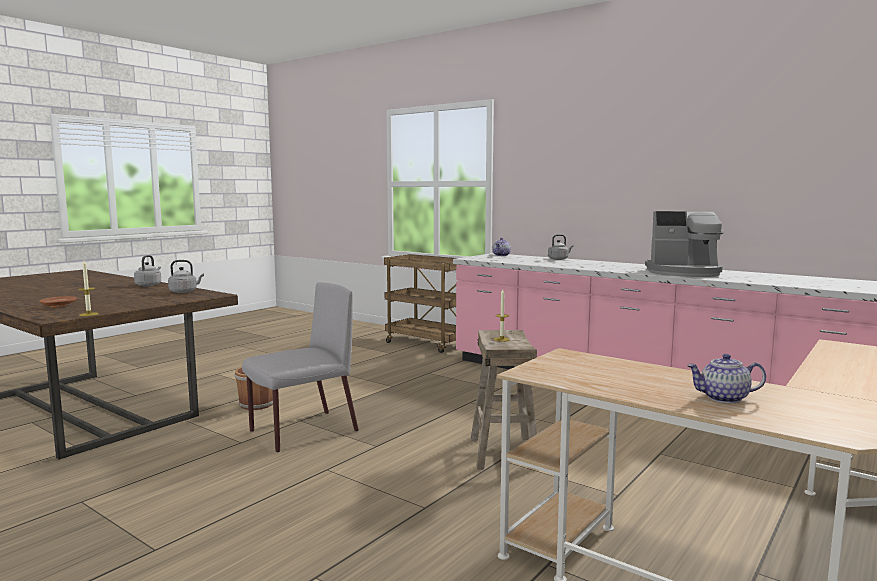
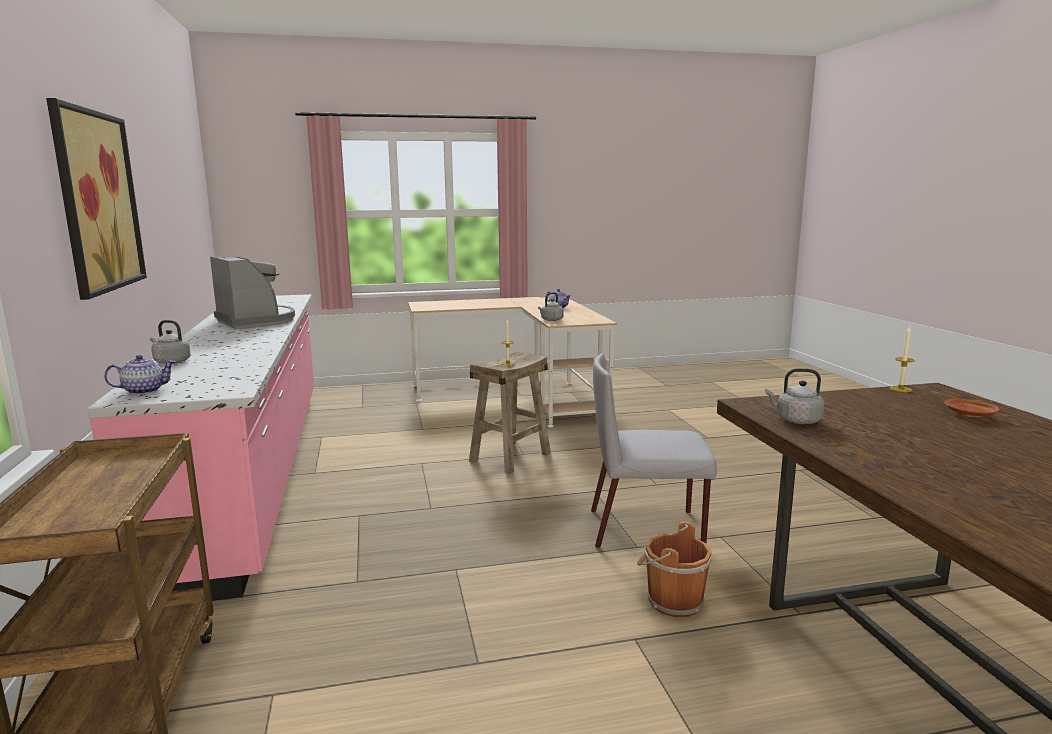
camera: 140 degrees left, 5 degrees up
grey kettle [134,255,161,286] -> grey kettle moved to [538,292,563,321]
none -> picture [46,98,147,300]

